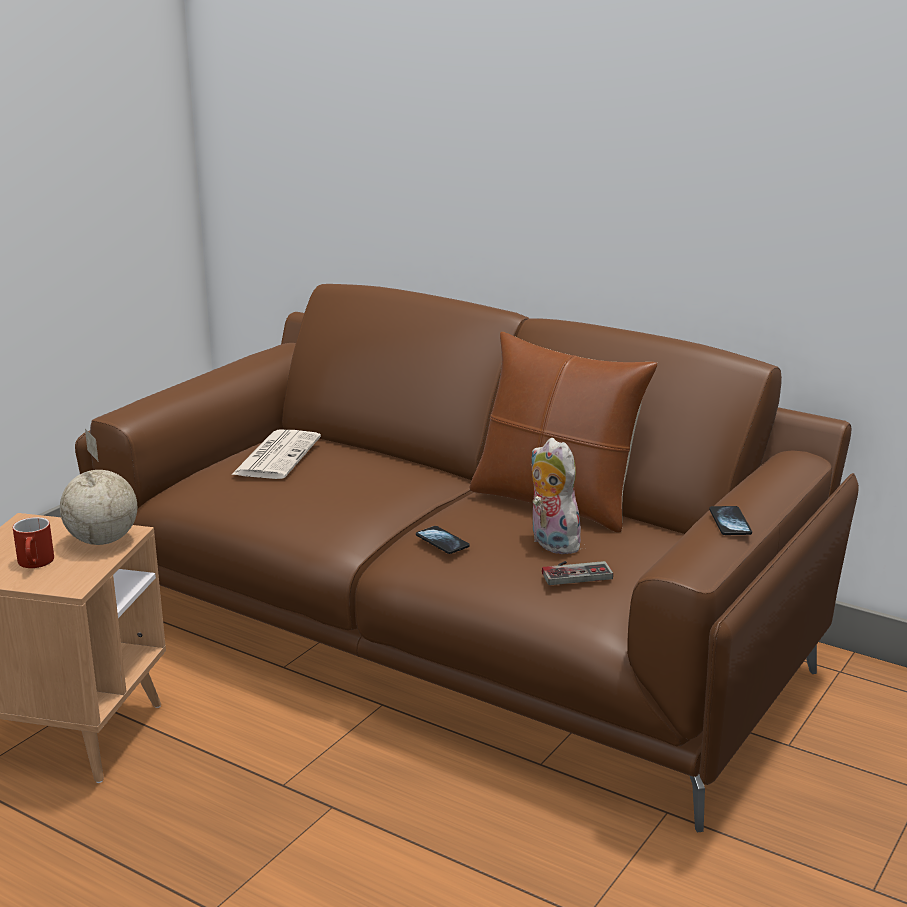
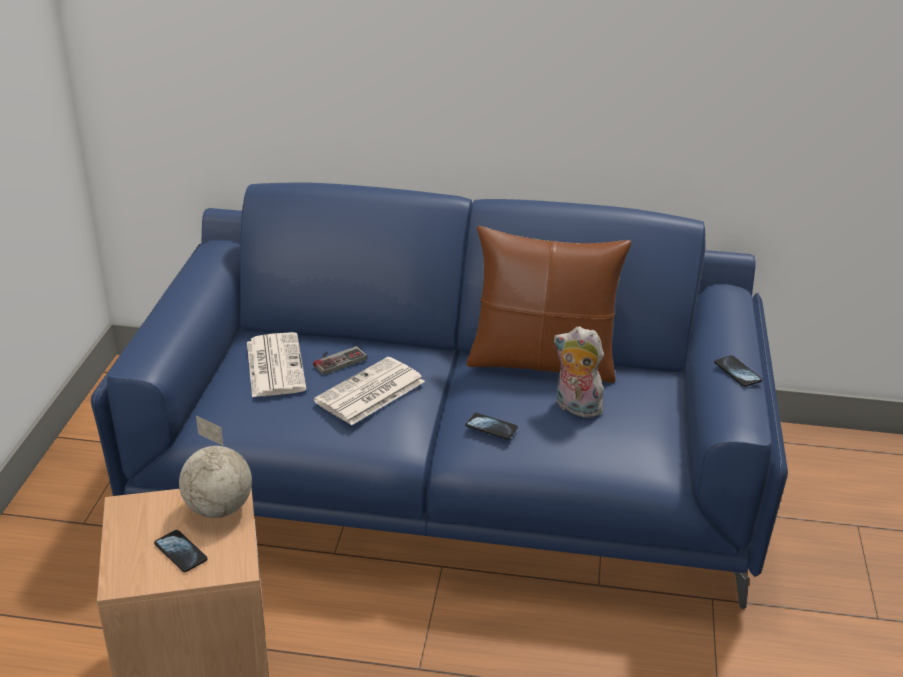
camera: 25 degrees left, 10 degrees up
red mug [13,517,54,568] -> phone [154,530,208,572]
brown sofa [75,284,859,832] -> blue sofa [91,183,788,609]
game controller [542,561,613,585] -> game controller moved to [313,346,367,375]
none -> newspaper [314,357,425,425]

